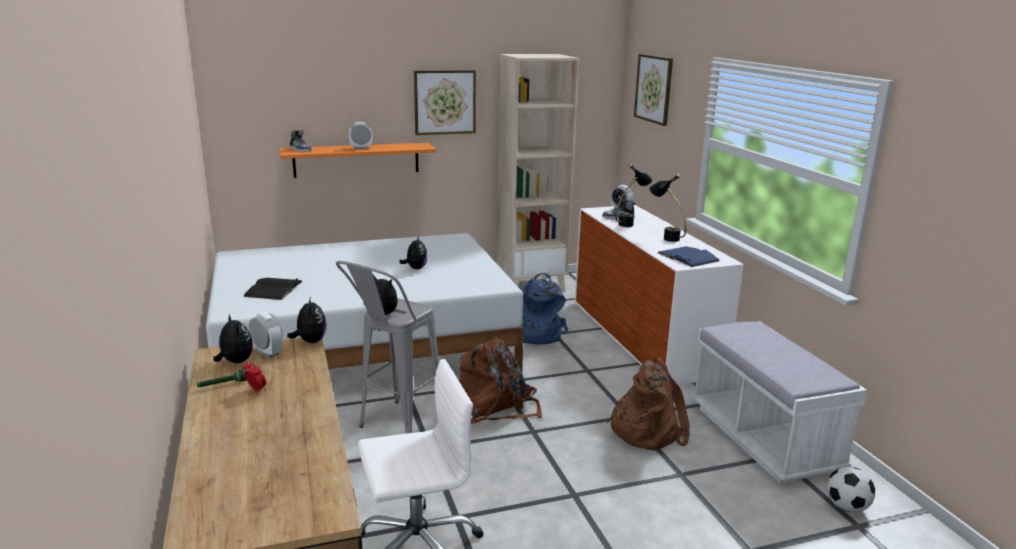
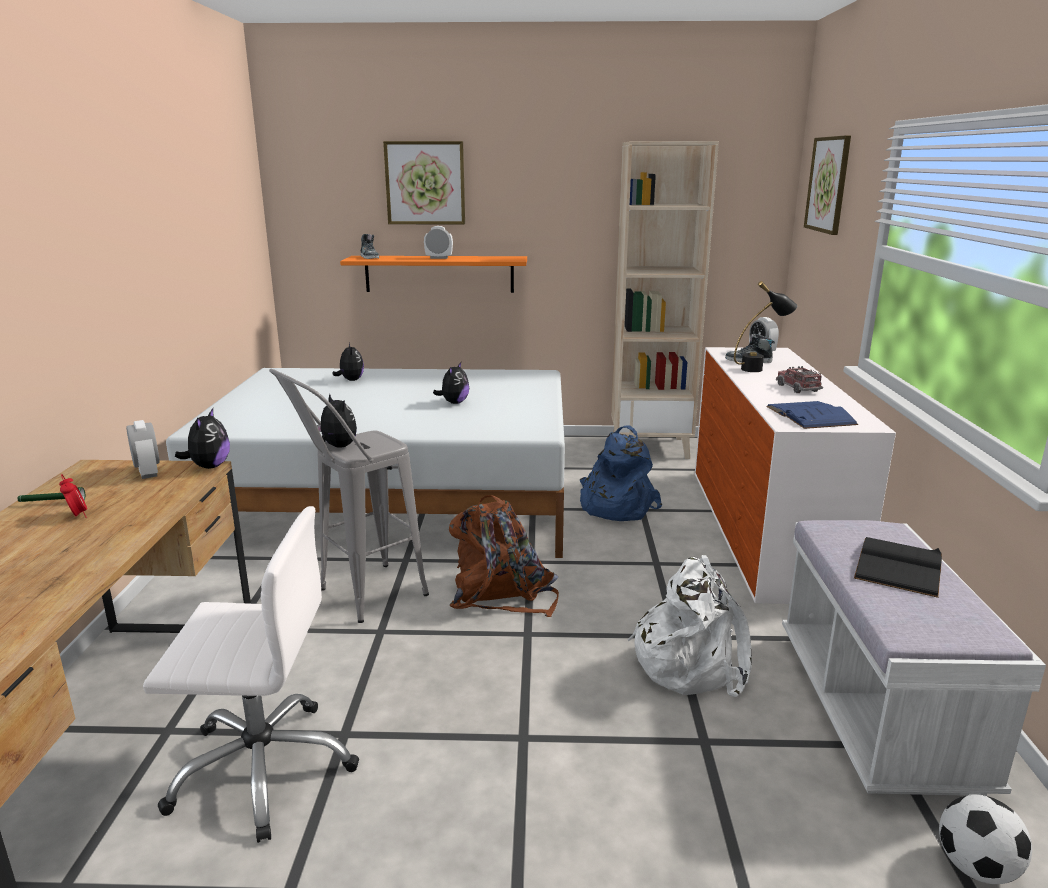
camera: 20 degrees right, 0 degrees up
plush toy [213,314,253,363] -> plush toy moved to [333,343,364,381]
black book [243,278,303,300] -> black book moved to [854,537,942,598]
picture [414,70,476,135] -> picture moved to [383,141,465,224]
brown backpack [606,358,690,451] -> white backpack [628,555,752,697]
black table lamp [649,174,686,242] -> toy truck [776,366,823,393]

